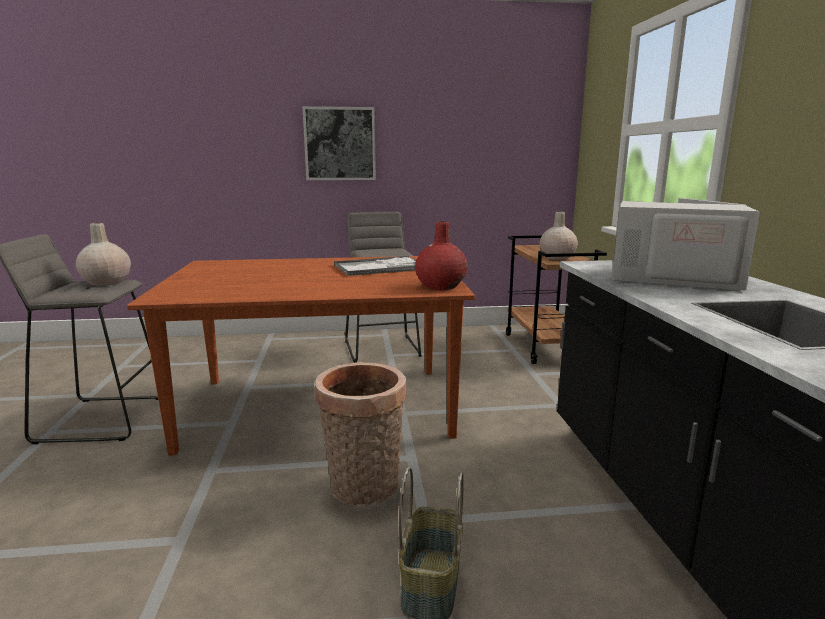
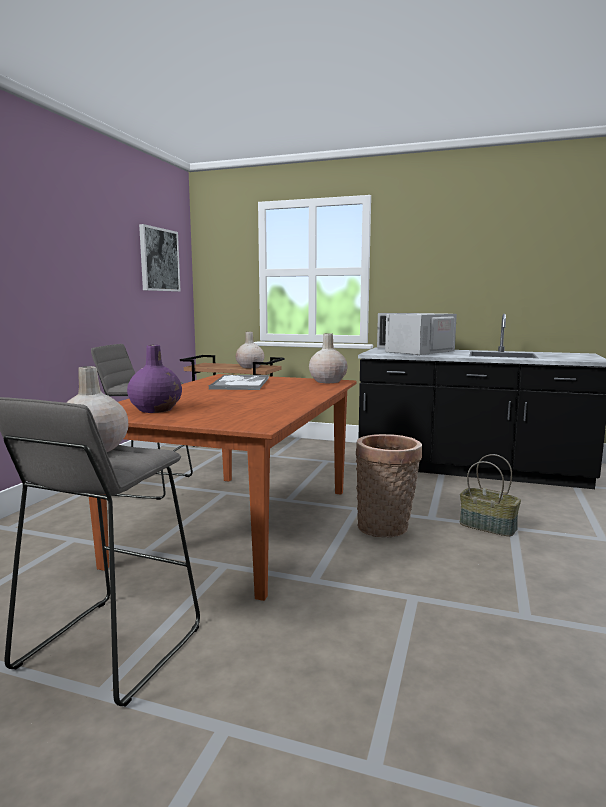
camera: 65 degrees left, 5 degrees down
picture [302,106,376,180] -> picture moved to [139,224,181,291]
red vase [415,221,468,290] -> beige vase [309,333,347,383]
none -> purple vase [127,345,182,413]

